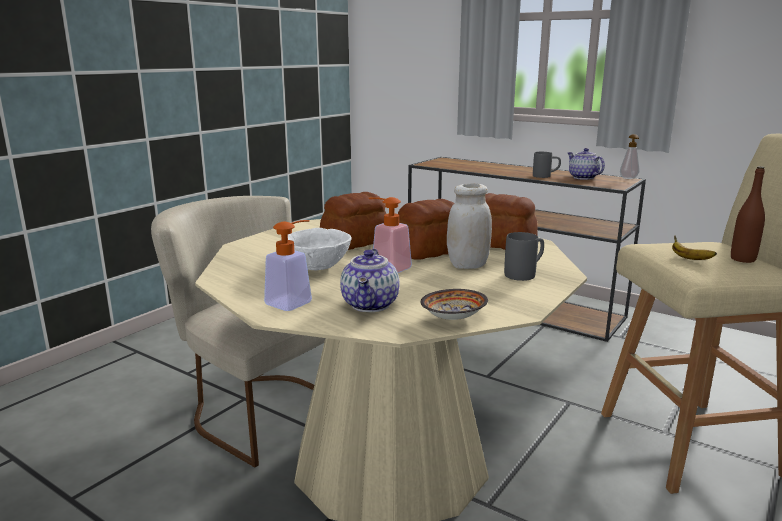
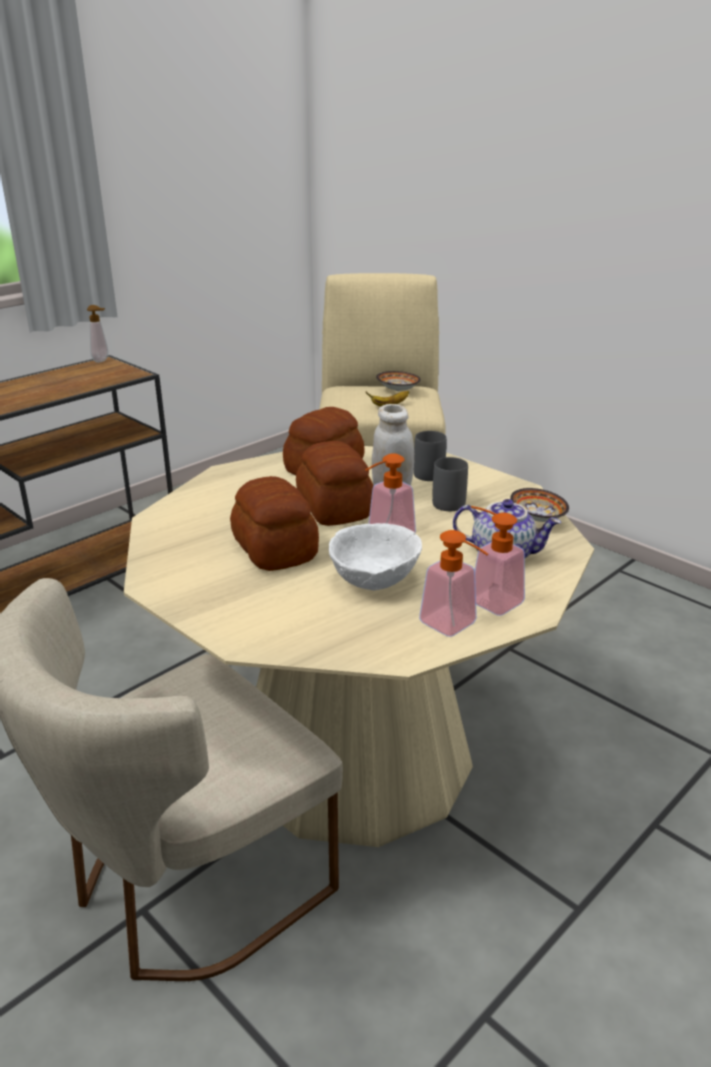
camera: 80 degrees left, 10 degrees up
grey mug [533,152,561,178] -> grey mug moved to [432,457,468,511]
teapot [568,148,605,180] -> none
brown bottle [731,166,765,263] -> bowl [376,371,420,391]
none -> soap dispenser [419,530,488,637]

